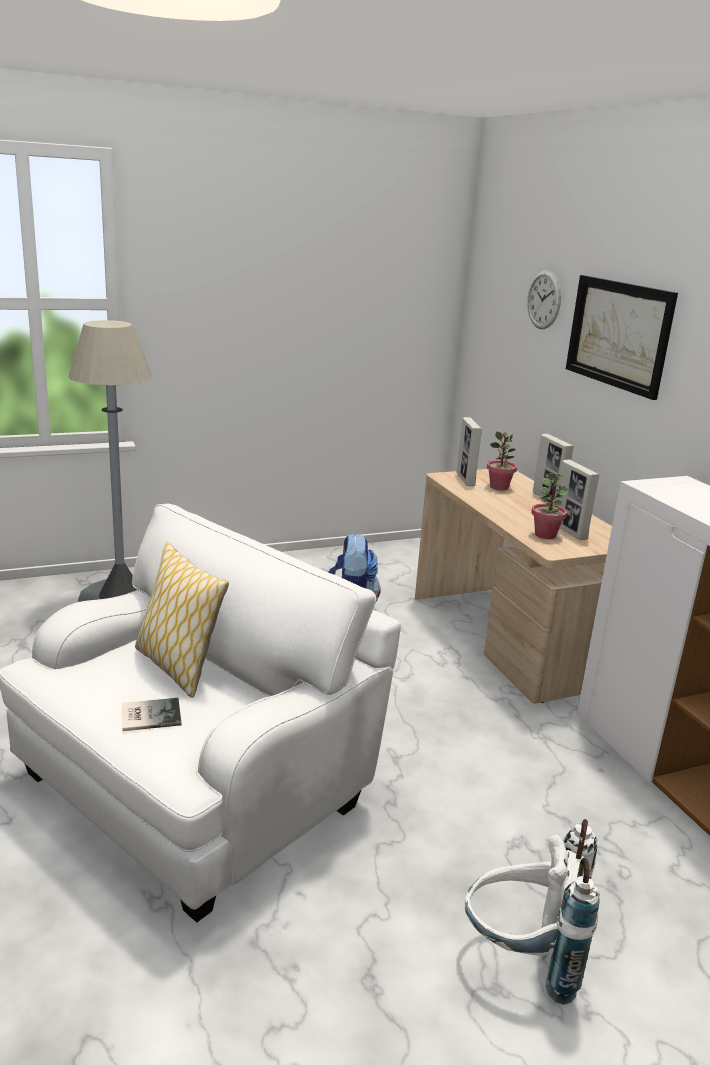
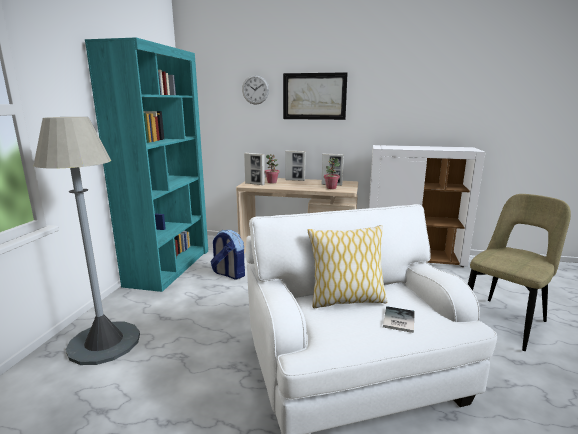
camera: 55 degrees left, 5 degrees down
white backpack [465,819,600,1005] -> beige chair [468,194,571,351]
none -> turquoise bookcase [85,38,208,292]

